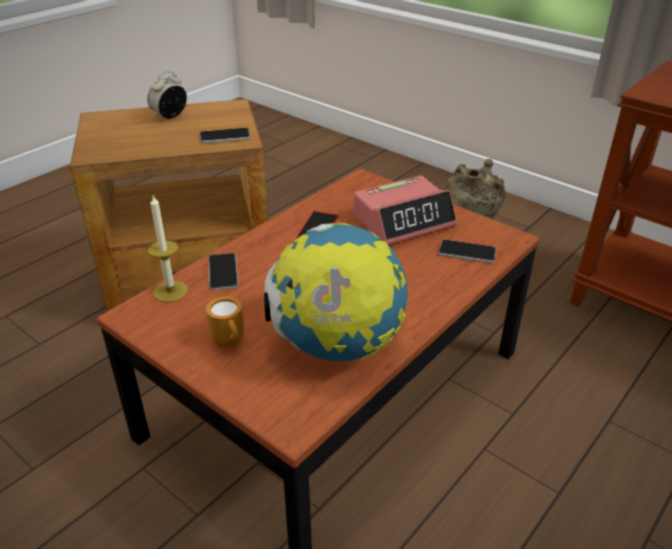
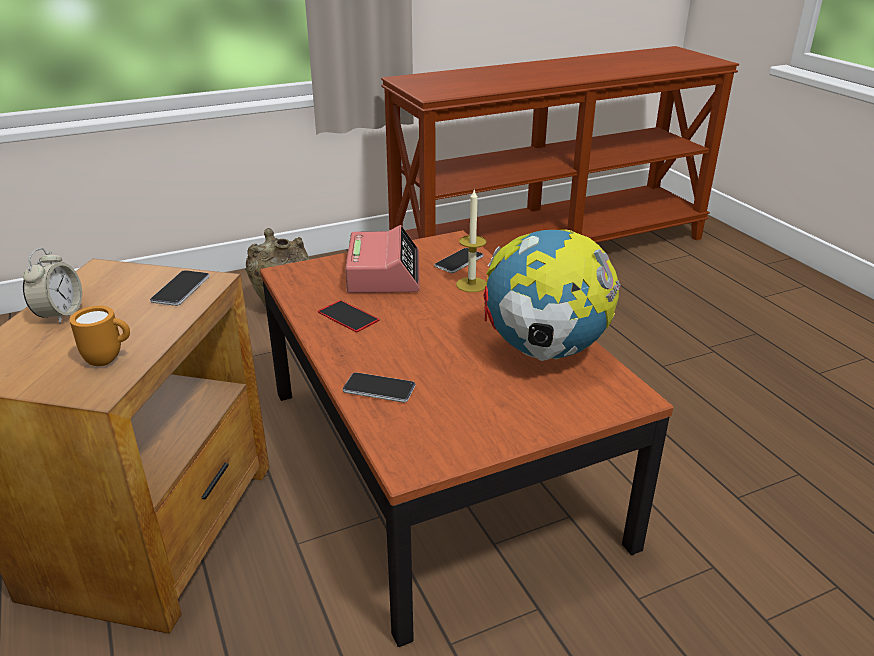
camera: 65 degrees left, 5 degrees down
alarm clock [147,71,187,118] -> alarm clock turned 150 degrees counterclockwise [23,248,82,324]
candle [147,196,188,302] -> candle moved to [456,190,487,292]
orange mug [206,296,244,347] -> orange mug moved to [69,306,130,366]

